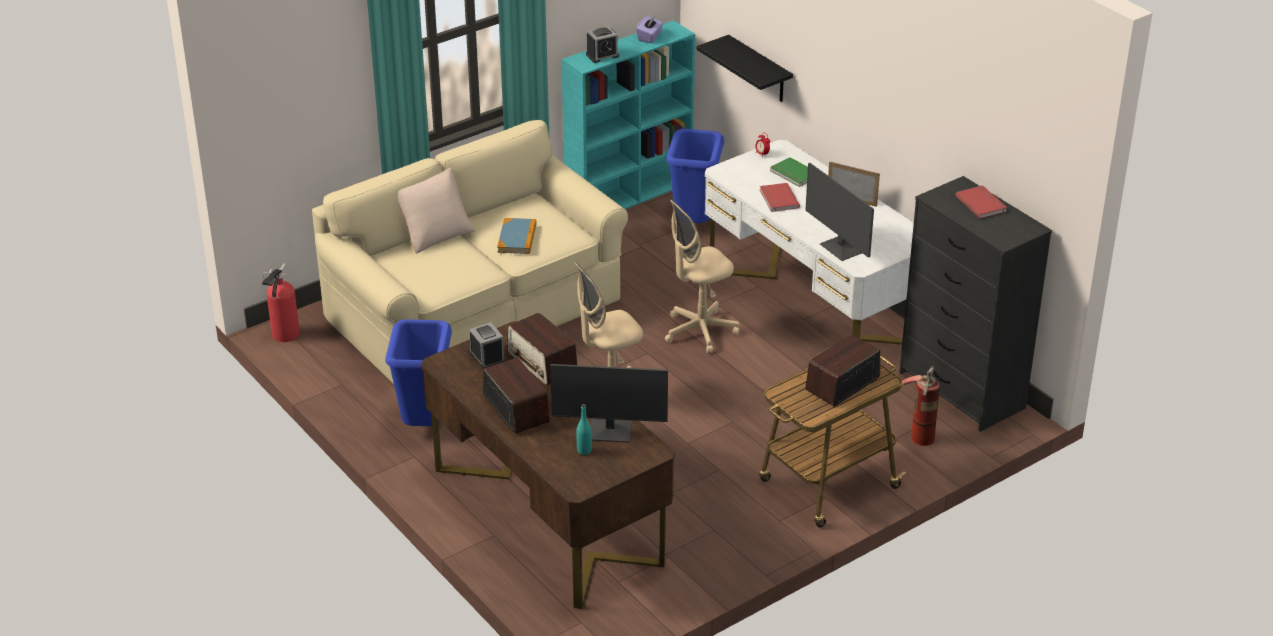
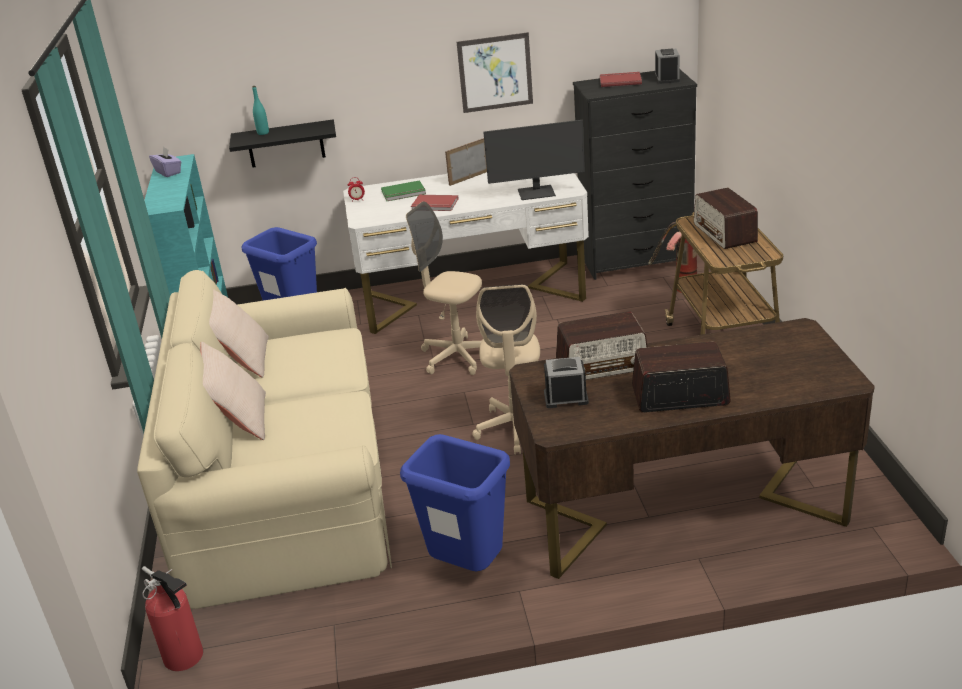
camera: 60 degrees left, 5 degrees down
book [497,218,537,254] -> none
monitor [550,364,668,442] -> none
turquoise bottle [576,404,592,455] -> turquoise bottle moved to [252,86,269,135]
alarm clock [586,26,619,63] -> alarm clock moved to [655,49,680,84]
beige office chair [665,199,740,354] -> beige office chair turned 120 degrees clockwise [406,201,482,375]
none -> beige pillow [209,289,269,378]
none -> picture [457,32,533,113]

